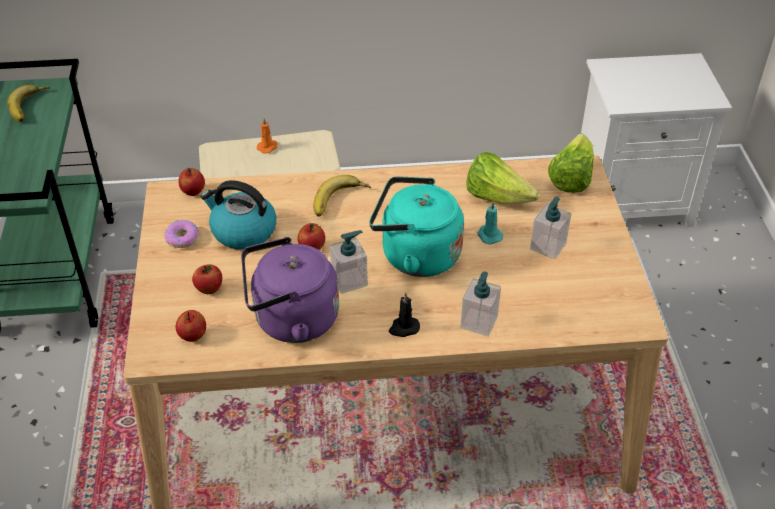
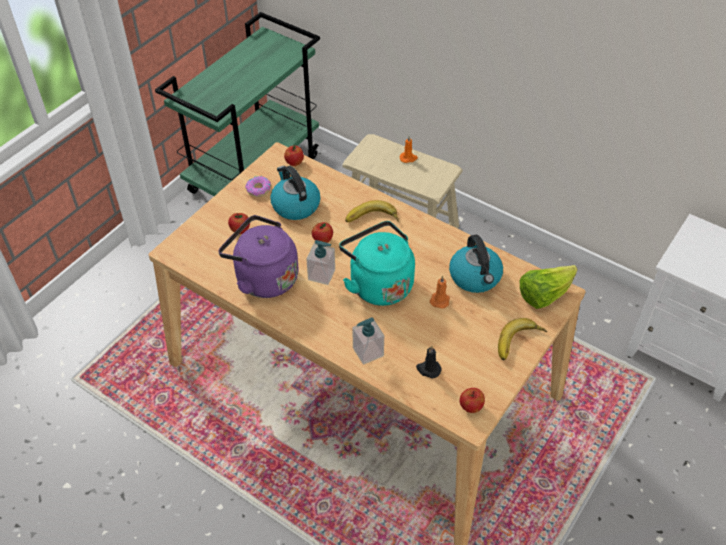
camera: 40 degrees right, 5 degrees up
banana [8,85,50,122] -> banana moved to [498,318,547,360]
apple [176,310,206,342] -> apple moved to [460,388,485,413]
black candle [389,292,420,337] -> black candle moved to [416,346,442,378]
lettuce [466,152,540,204] -> kettle [449,235,503,293]
turquoise candle [477,201,503,244] -> orange candle [430,276,450,309]
soap dispenser [530,197,571,259] -> none

